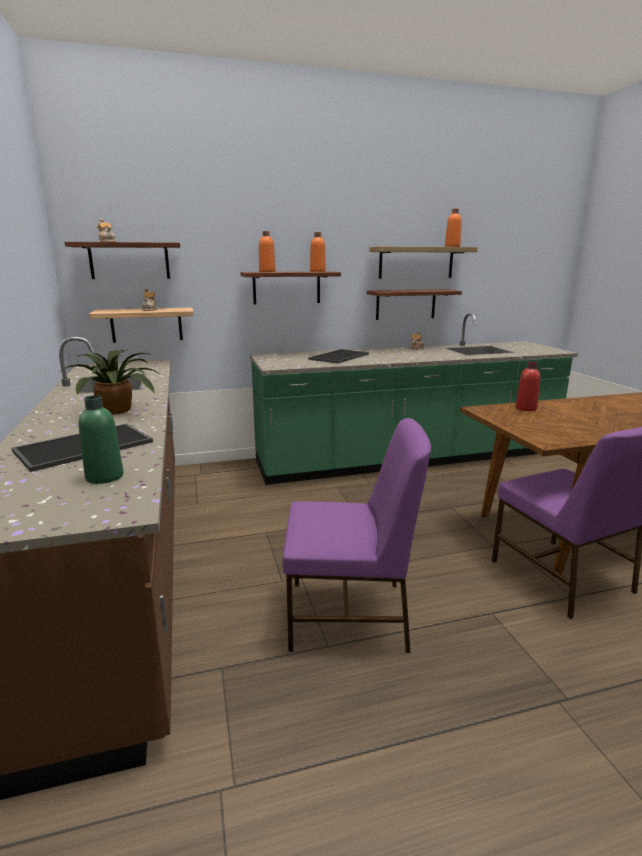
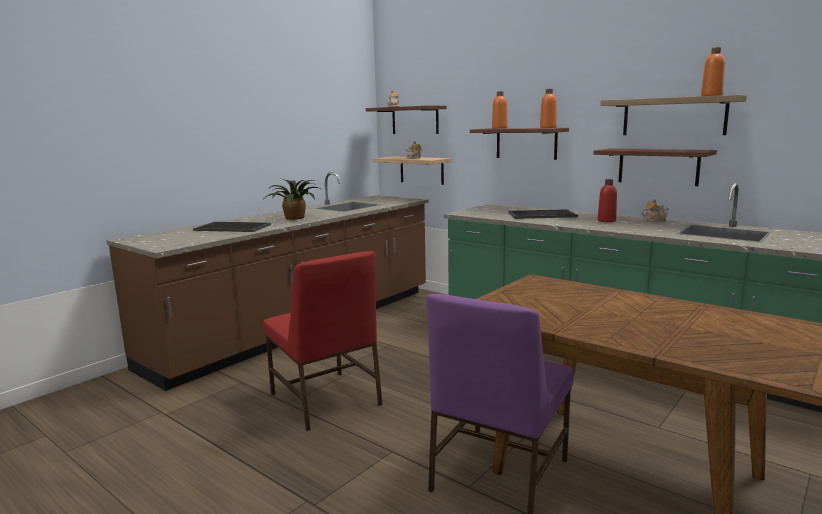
camera: 55 degrees right, 5 degrees down
green bottle [79,395,124,484] -> none
purple chair [283,418,431,653] -> red chair [263,251,383,431]
red bottle [516,361,540,411] -> red bottle moved to [598,179,617,222]

